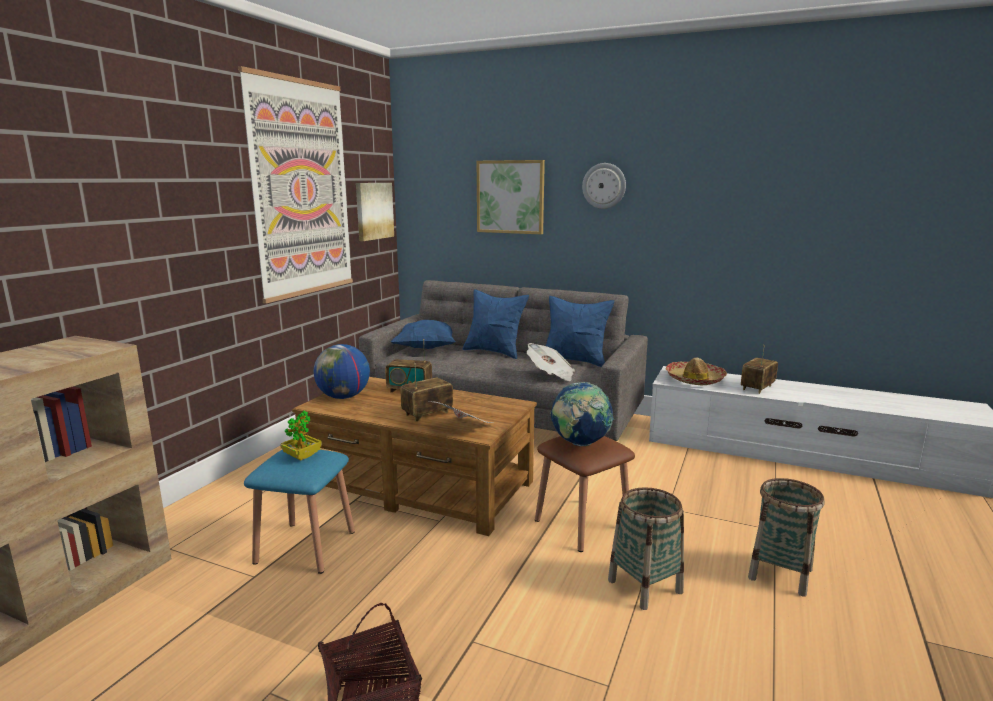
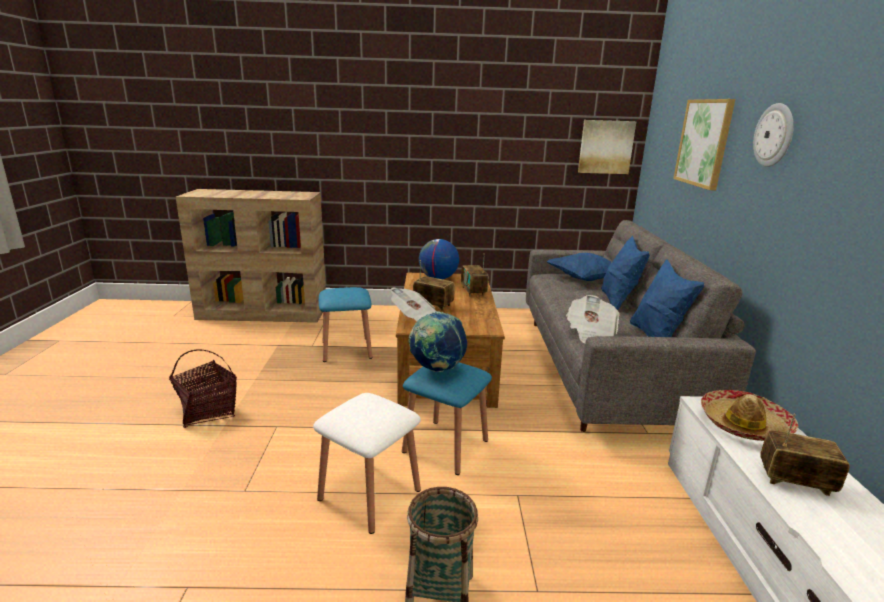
camera: 65 degrees right, 5 degrees up
picture [238,66,353,304] -> none
potted plant [280,410,322,460] -> none
brown stool [535,436,635,552] -> blue stool [402,362,492,475]
basket [608,487,684,610] -> white stool [313,393,421,534]

